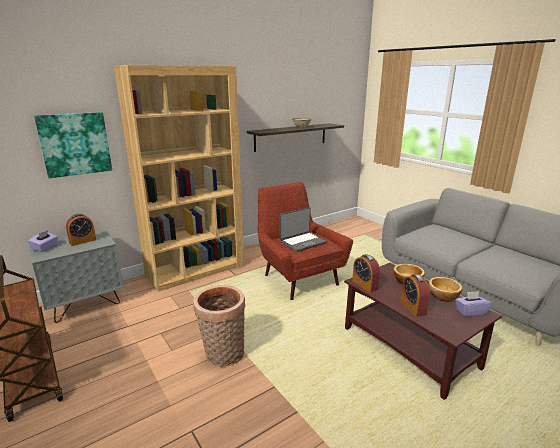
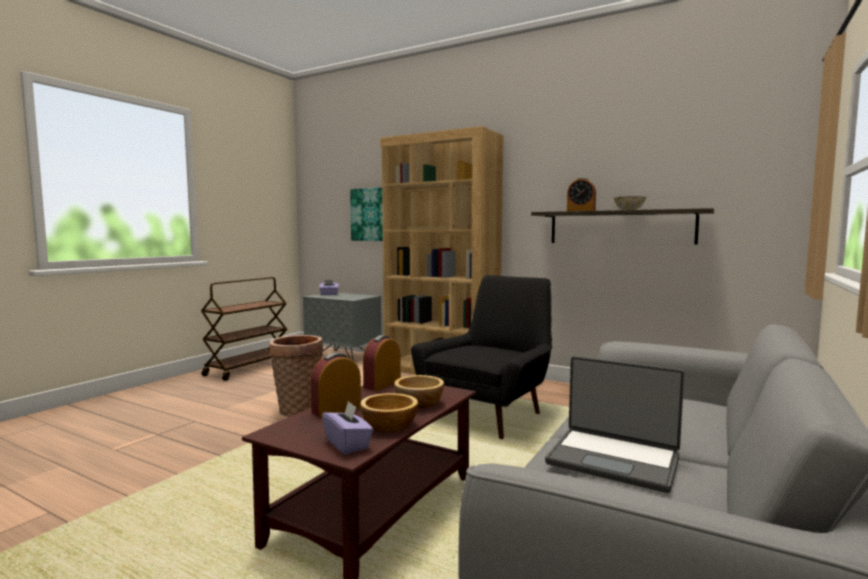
camera: 65 degrees right, 15 degrees down
alarm clock [66,214,96,246] -> alarm clock moved to [567,177,596,211]
red armchair [257,182,353,300] -> black armchair [411,275,552,439]
laptop [280,207,327,252] -> laptop moved to [545,356,684,493]

